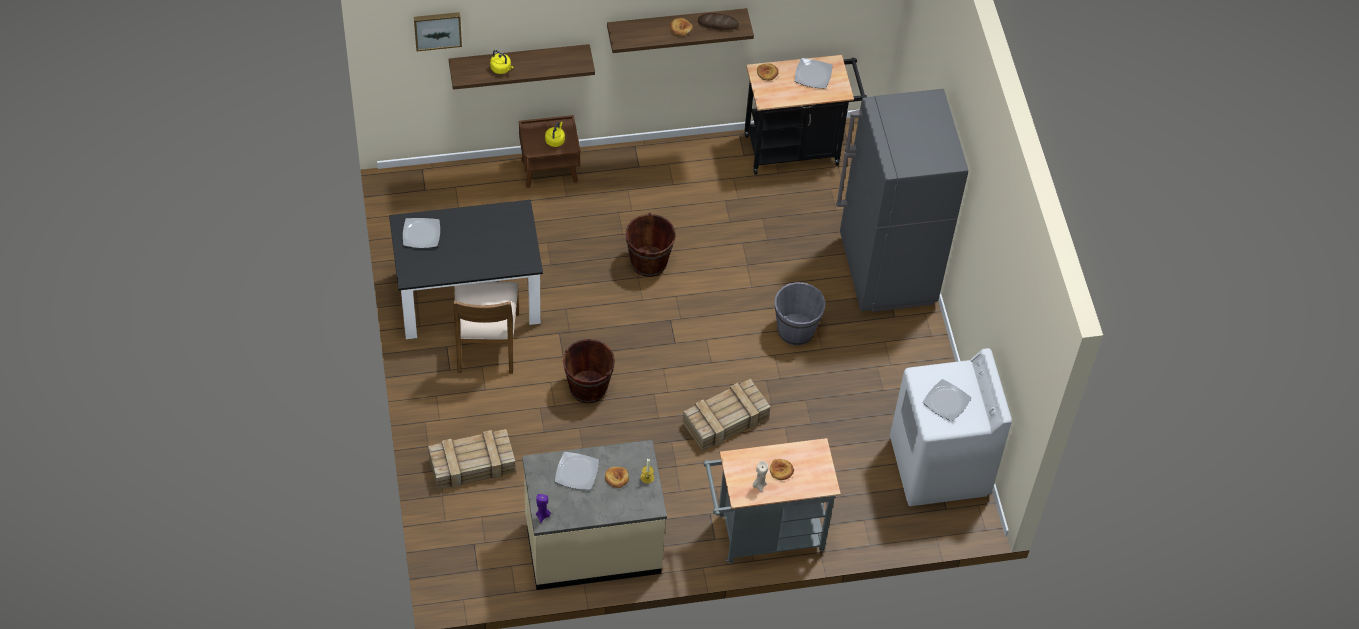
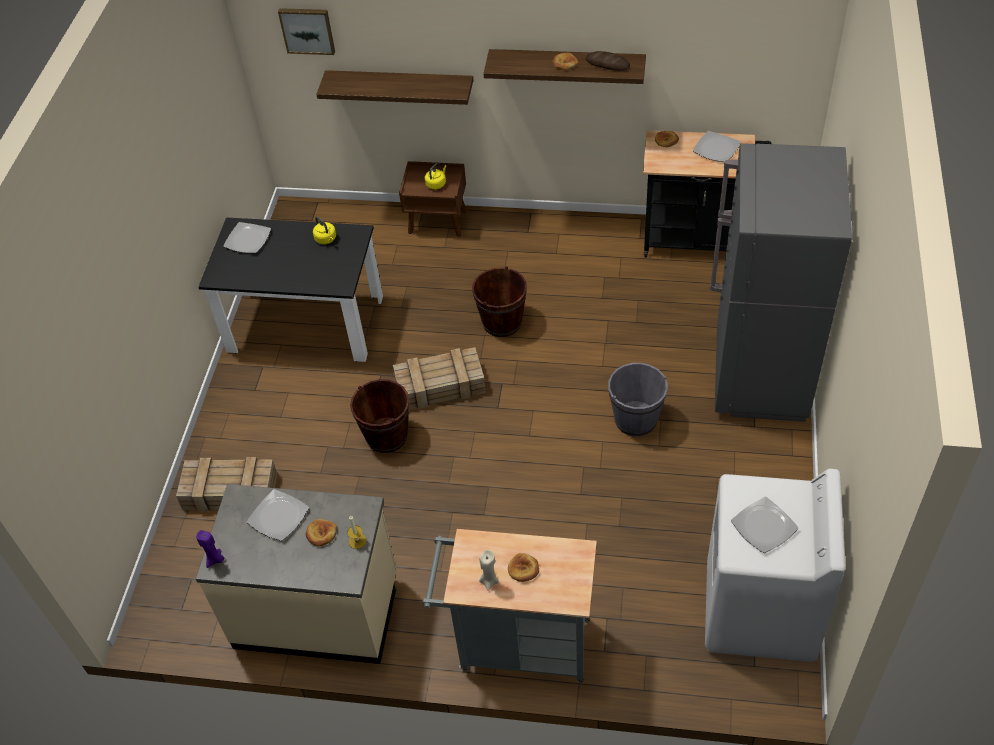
camera: 25 degrees right, 5 degrees down
brown chair [453,282,519,374] -> none
yellow kettle [490,50,514,74] -> yellow kettle moved to [313,216,336,244]
crate [683,379,770,451] -> crate moved to [393,347,486,410]

